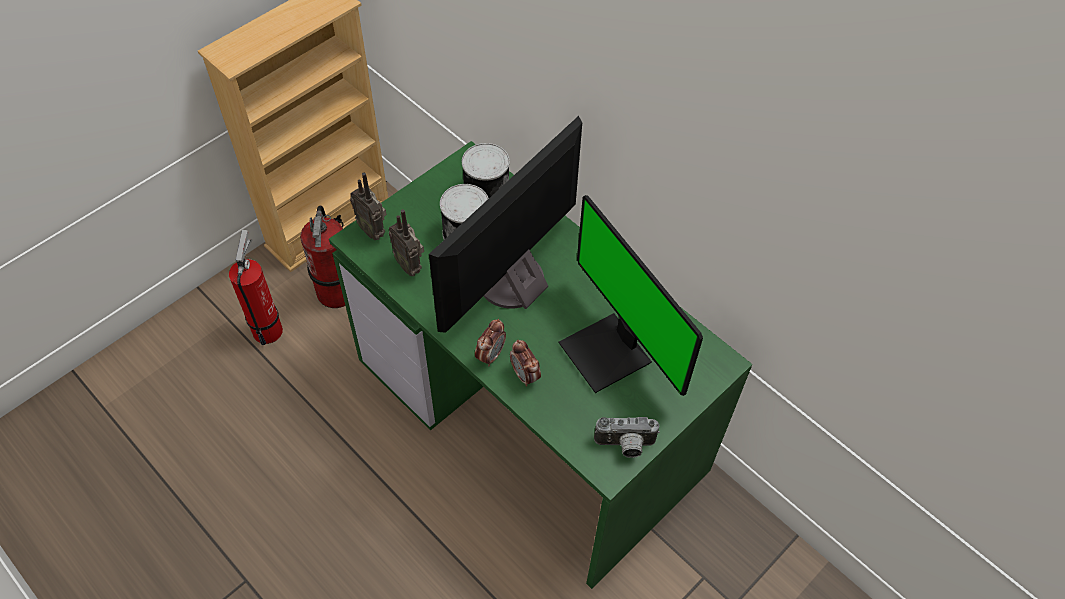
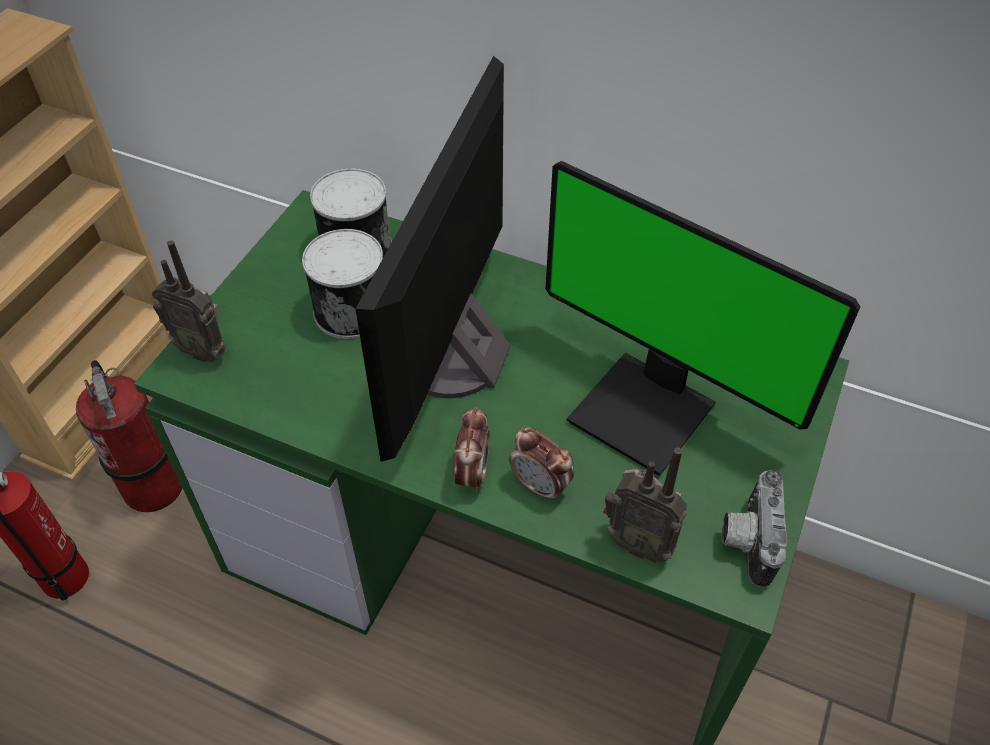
camera: 20 degrees left, 5 degrees down
radio [389,209,424,276] -> radio moved to [603,448,687,562]
camera [594,417,660,458] -> camera turned 120 degrees clockwise [721,470,787,588]

